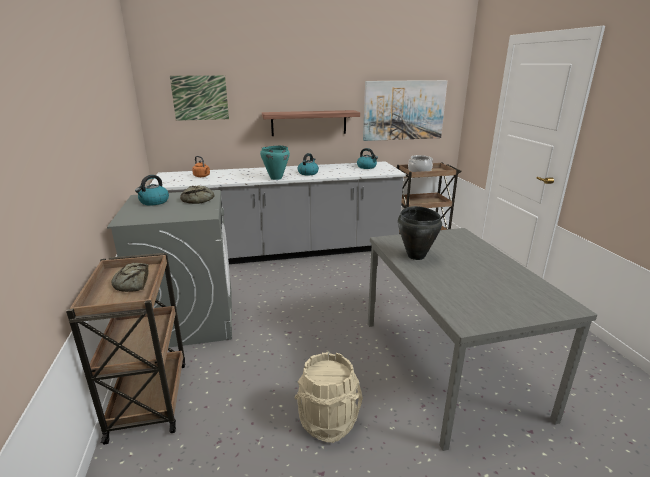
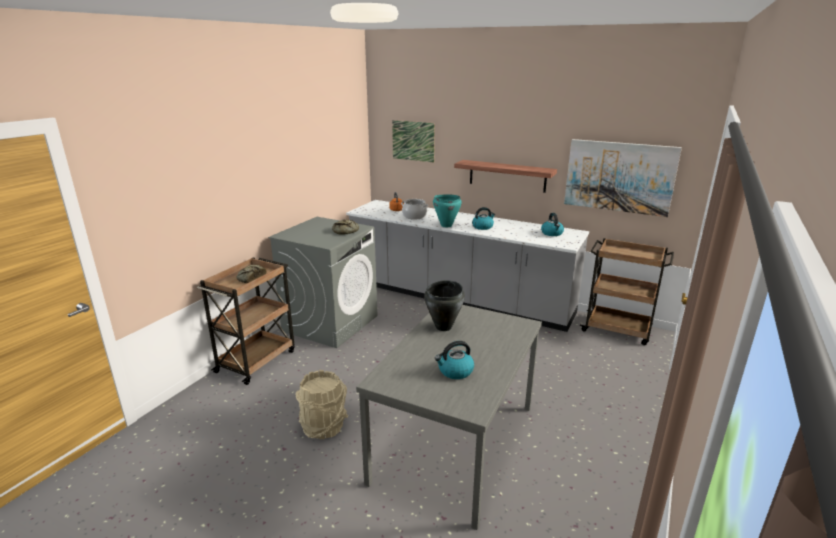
camera: 40 degrees right, 0 degrees up
kettle [135,175,169,206] -> kettle moved to [435,341,474,379]
cooking pot [408,155,433,172] -> cooking pot moved to [401,199,428,220]

